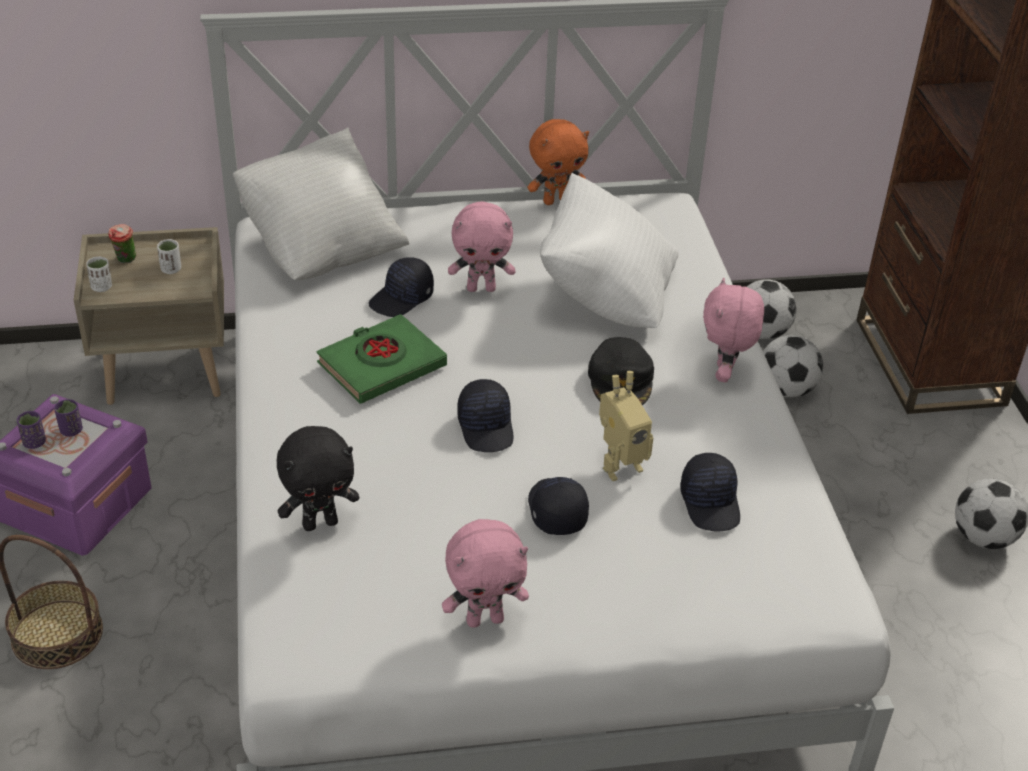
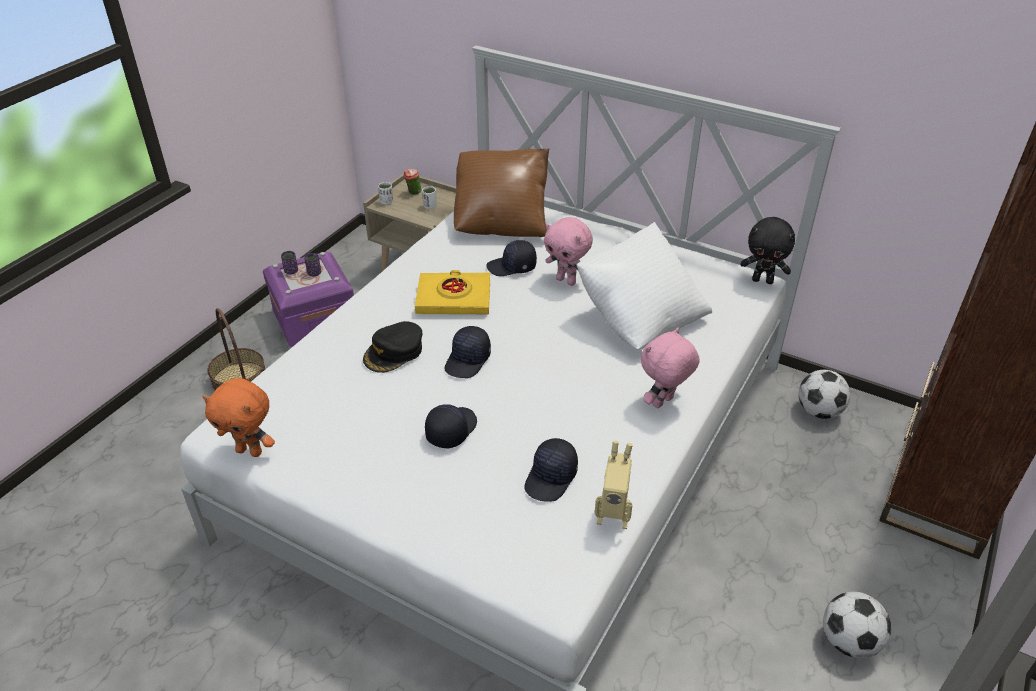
camera: 40 degrees right, 0 degrees up
white pillow [233,127,409,280] -> brown pillow [454,148,549,237]
black plush toy [277,426,359,531] -> black plush toy moved to [741,217,795,284]
green book [317,314,447,404] -> yellow book [415,270,490,314]
pink plush toy [442,519,529,628] -> none
orange plush toy [527,119,589,205] -> orange plush toy moved to [202,378,275,457]
black cap [588,337,654,405] -> black cap moved to [363,321,422,373]
toy robot [599,371,653,481] -> toy robot moved to [595,441,633,529]
football [763,335,823,398] -> none

